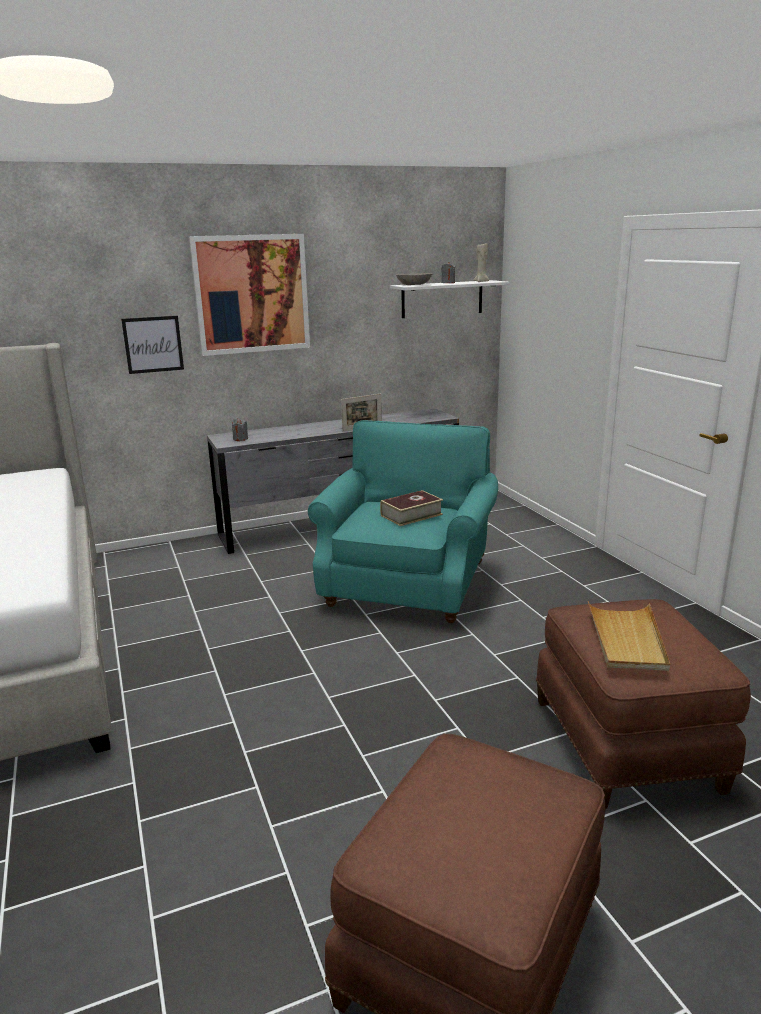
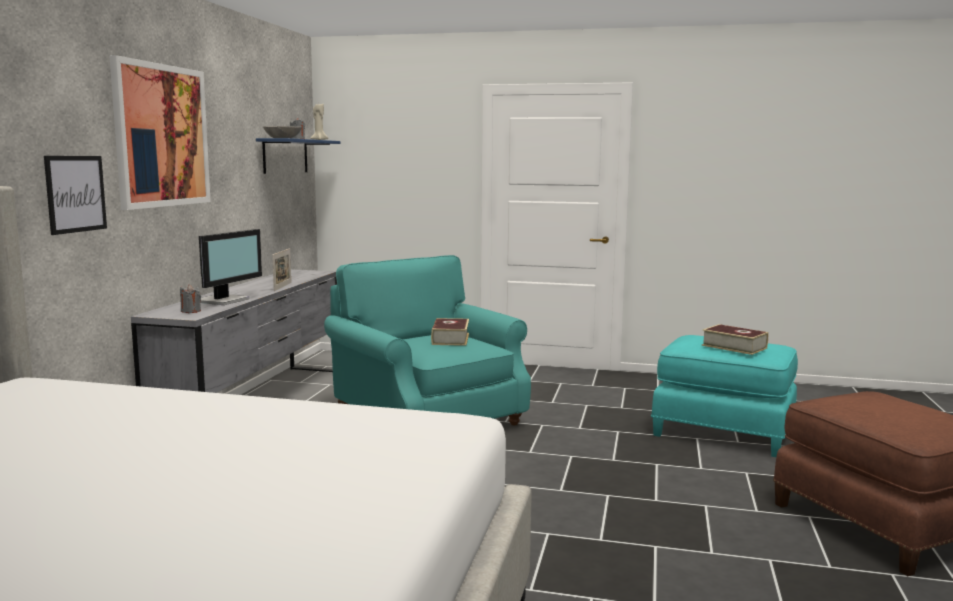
camera: 55 degrees left, 10 degrees down
white shelf [390,280,509,318] -> blue shelf [256,138,341,174]
brown ottoman [536,599,751,809] -> turquoise ottoman [651,335,798,457]
beige tray [588,601,670,671] -> book [702,324,768,355]
none -> monitor [199,229,262,305]

